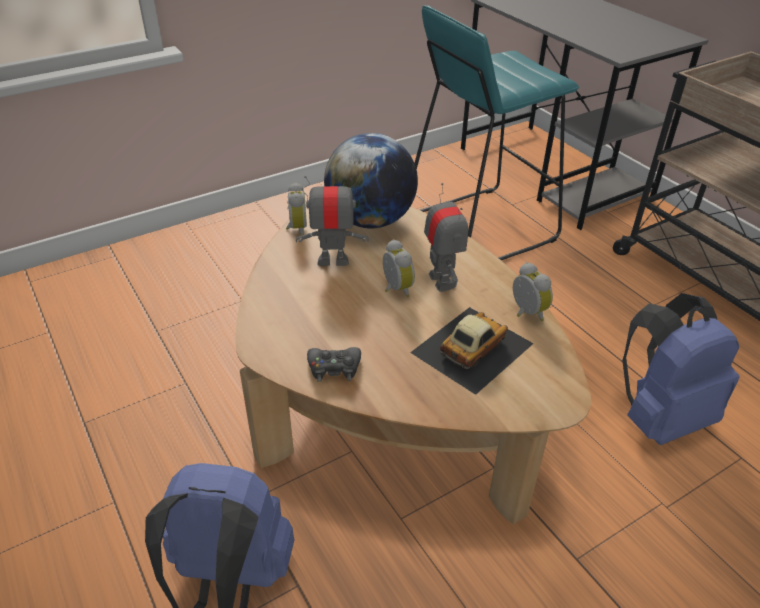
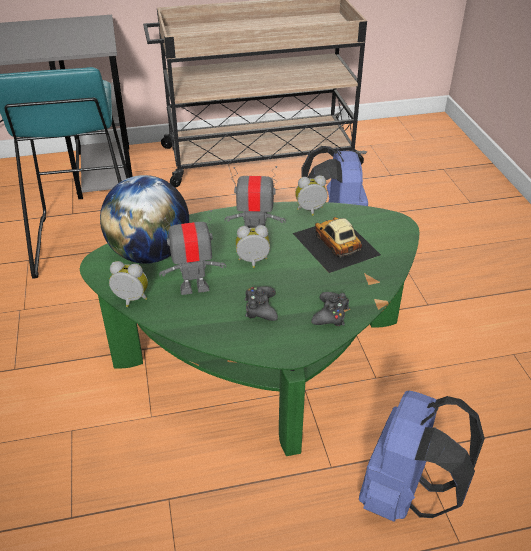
camera: 70 degrees left, 0 degrees up
brown coffee table [236,204,591,524] -> green coffee table [80,201,420,456]
toy robot [296,173,369,266] -> toy robot turned 60 degrees clockwise [159,210,226,295]
none -> black game controller [245,287,278,321]

